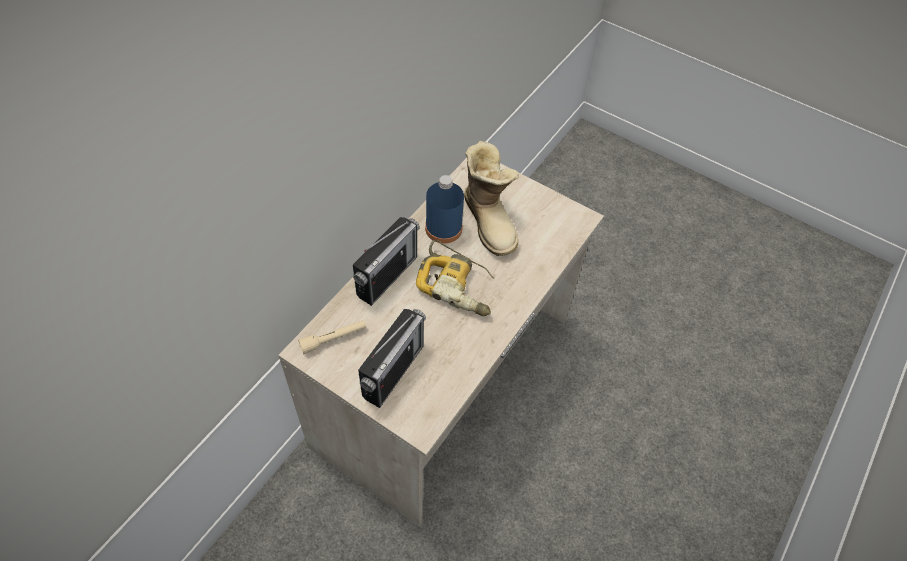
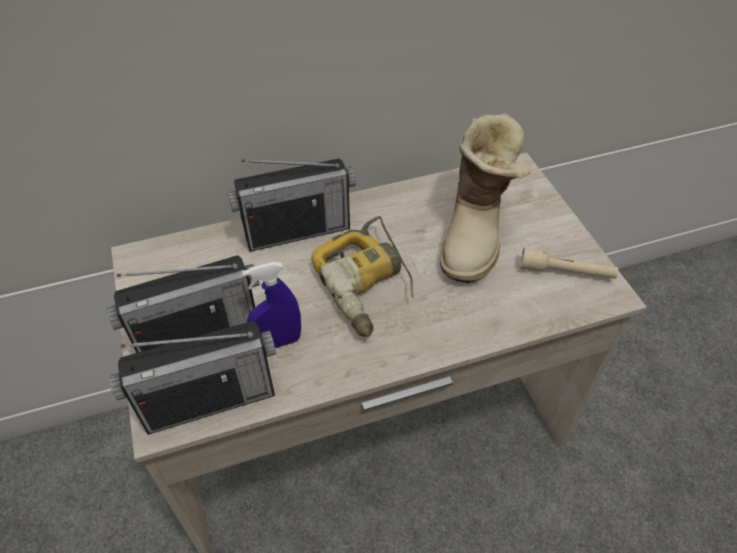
camera: 40 degrees right, 5 degrees down
beige flashlight [298,320,366,355] -> beige flashlight moved to [520,248,618,279]
blue bottle [425,175,464,243] -> none
none -> radio [110,321,276,435]
none -> blue spray bottle [242,262,301,348]

